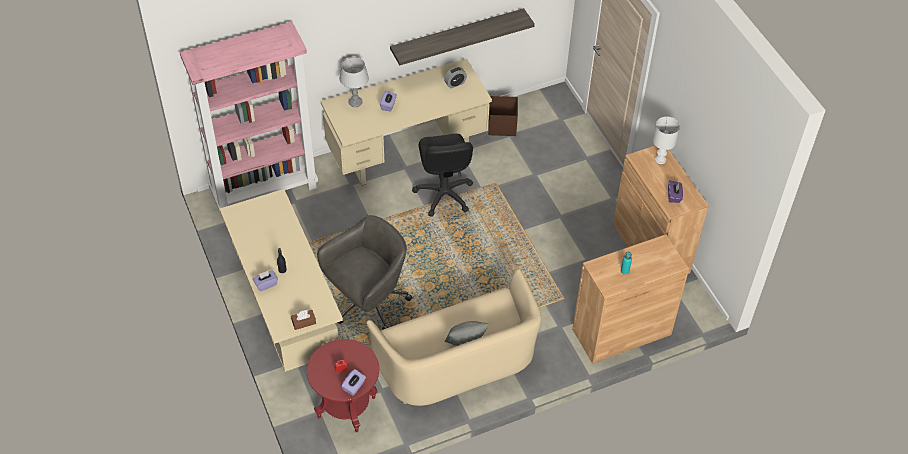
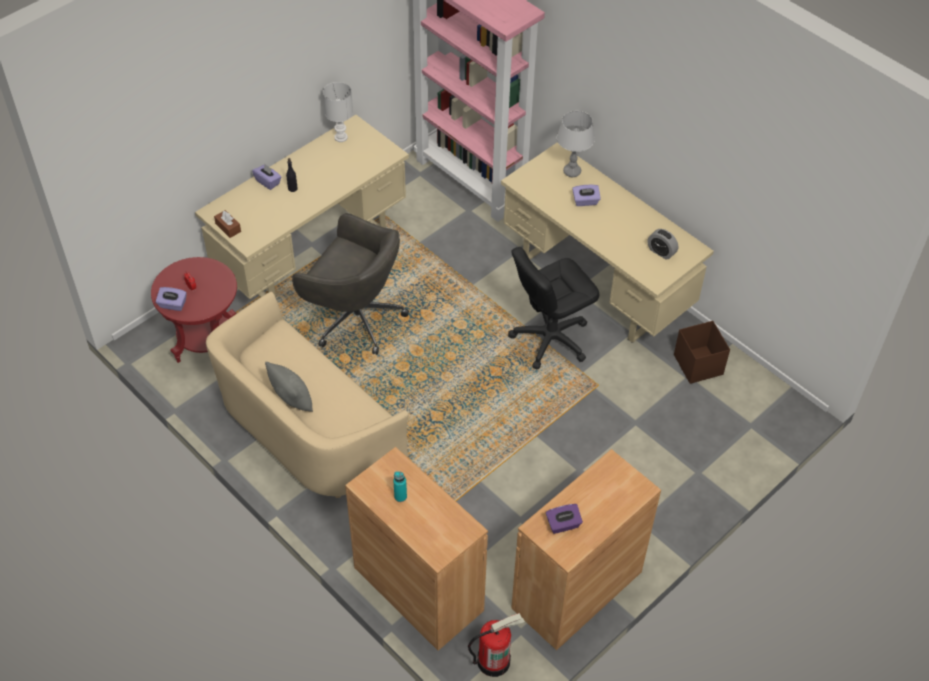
camera: 70 degrees right, 0 degrees up
shelf [390,8,535,65] -> none
white table lamp [653,117,680,164] -> white table lamp moved to [323,82,353,142]
none -> fire extinguisher [468,613,525,677]

